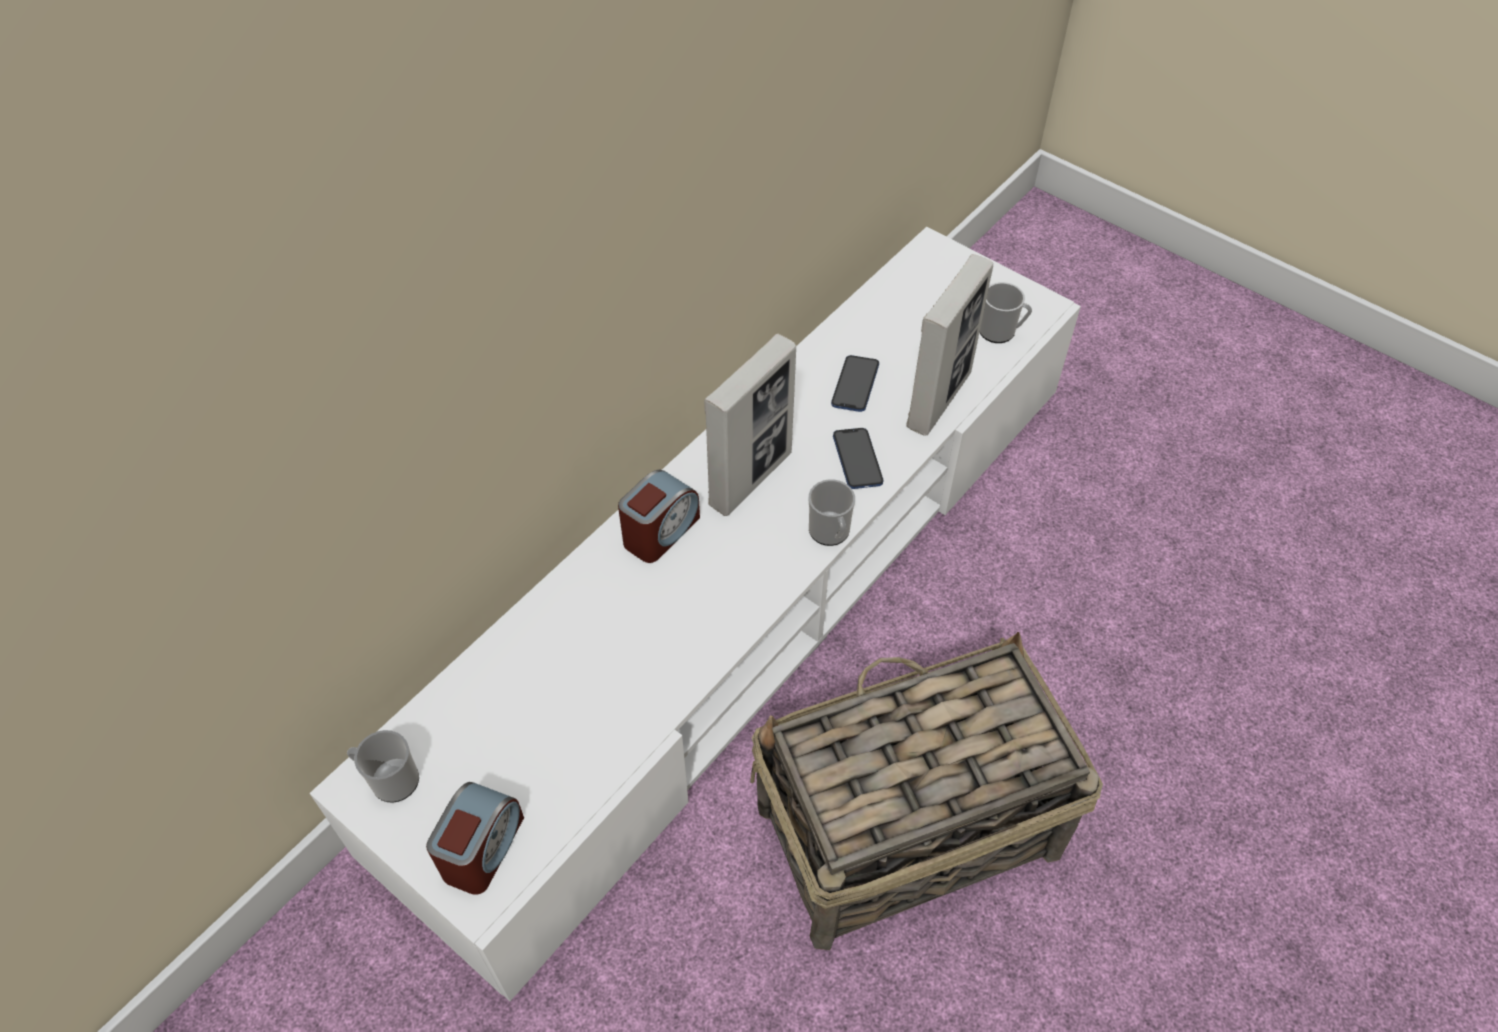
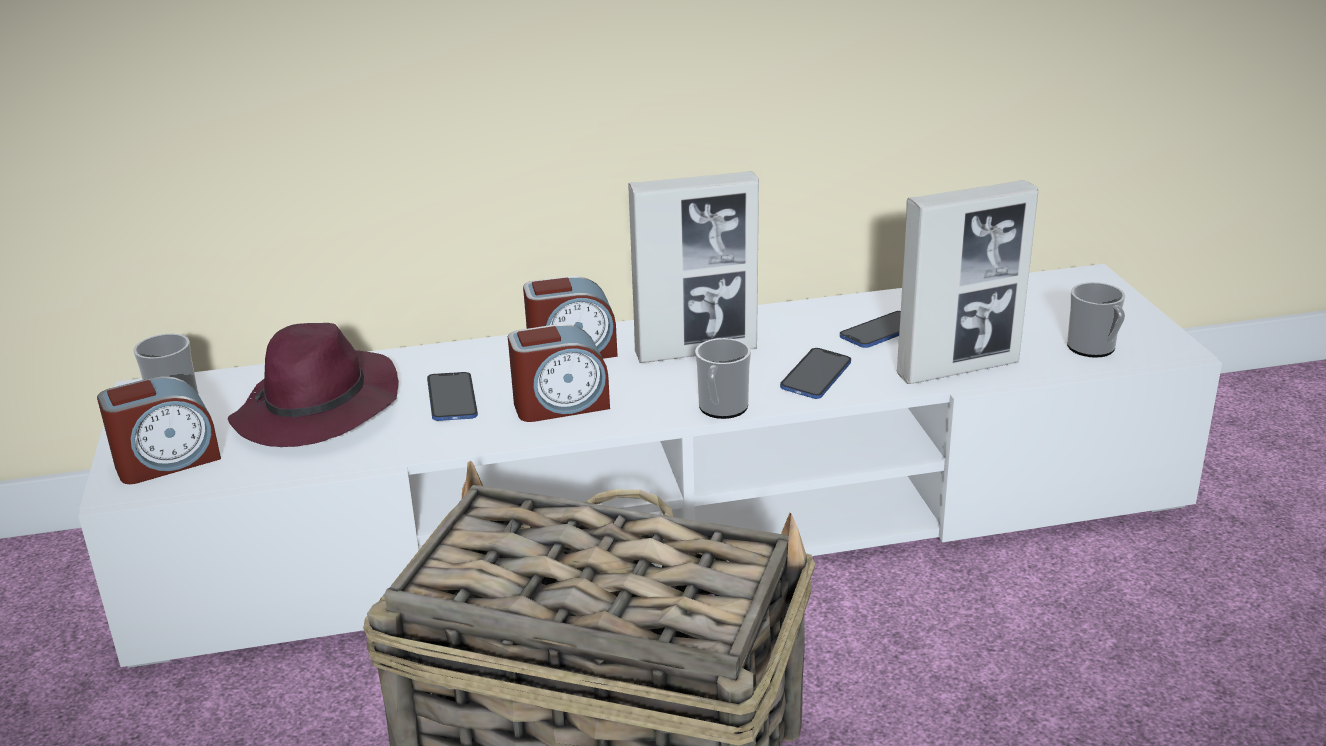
camera: 40 degrees right, 25 degrees down
none -> purple hat [228,323,399,447]
none -> phone [427,372,478,421]
none -> alarm clock [508,324,610,422]

